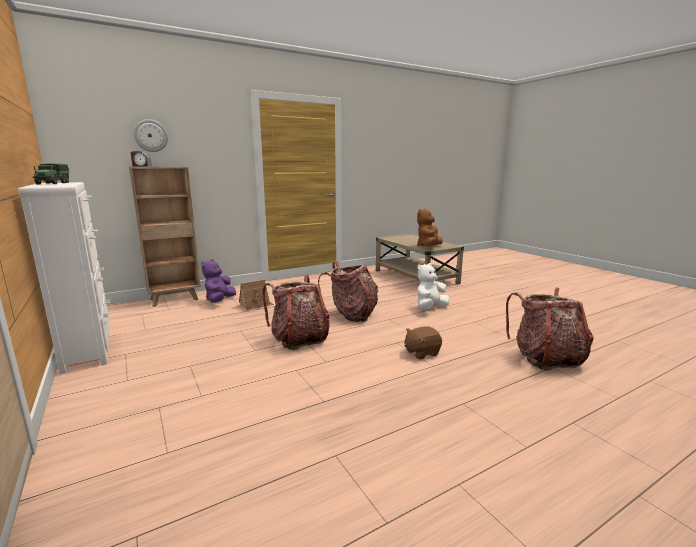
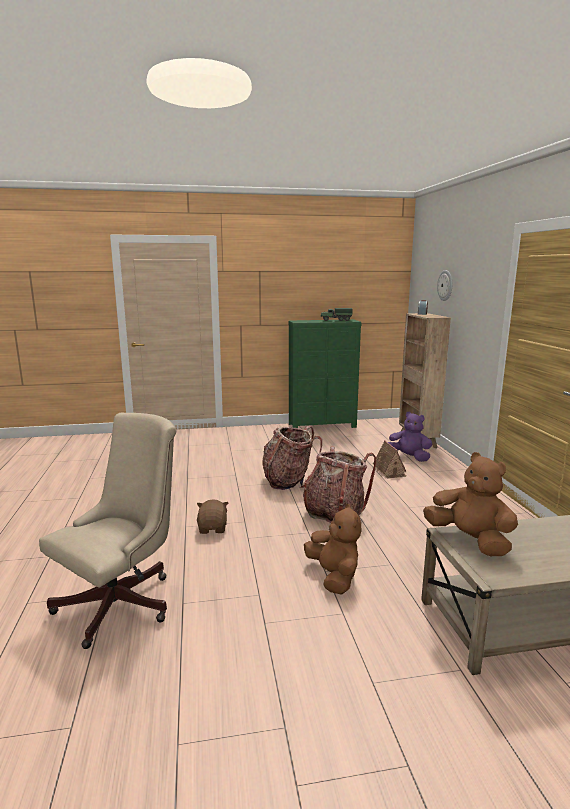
camera: 110 degrees right, 0 degrees up
white dresser [18,182,110,374] -> green dresser [288,319,362,428]
white plush toy [417,263,449,309] -> brown plush toy [304,504,362,595]
backpack [506,287,594,370] -> beige office chair [39,413,177,649]

